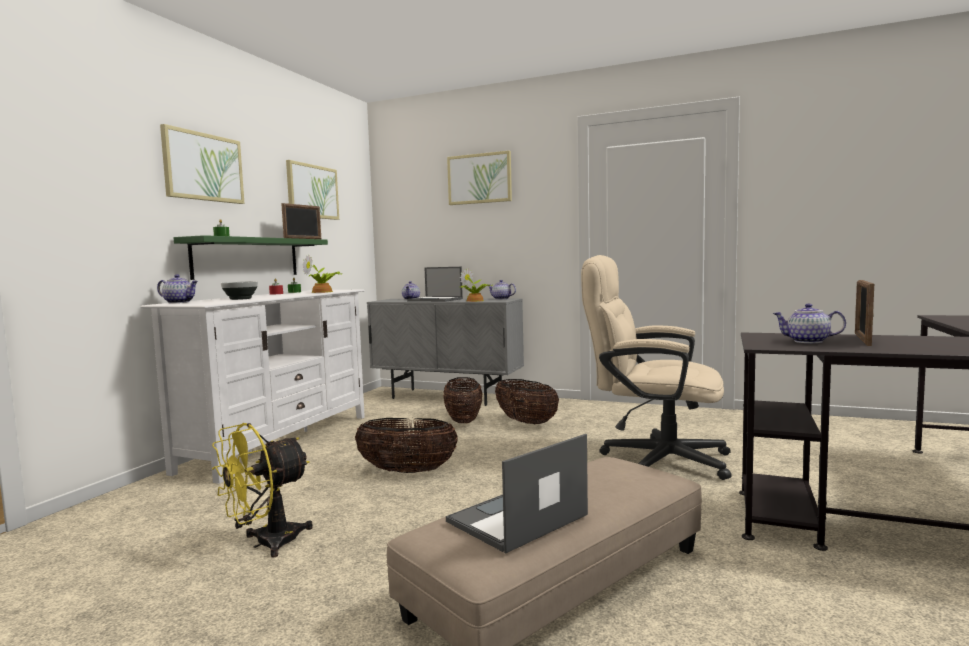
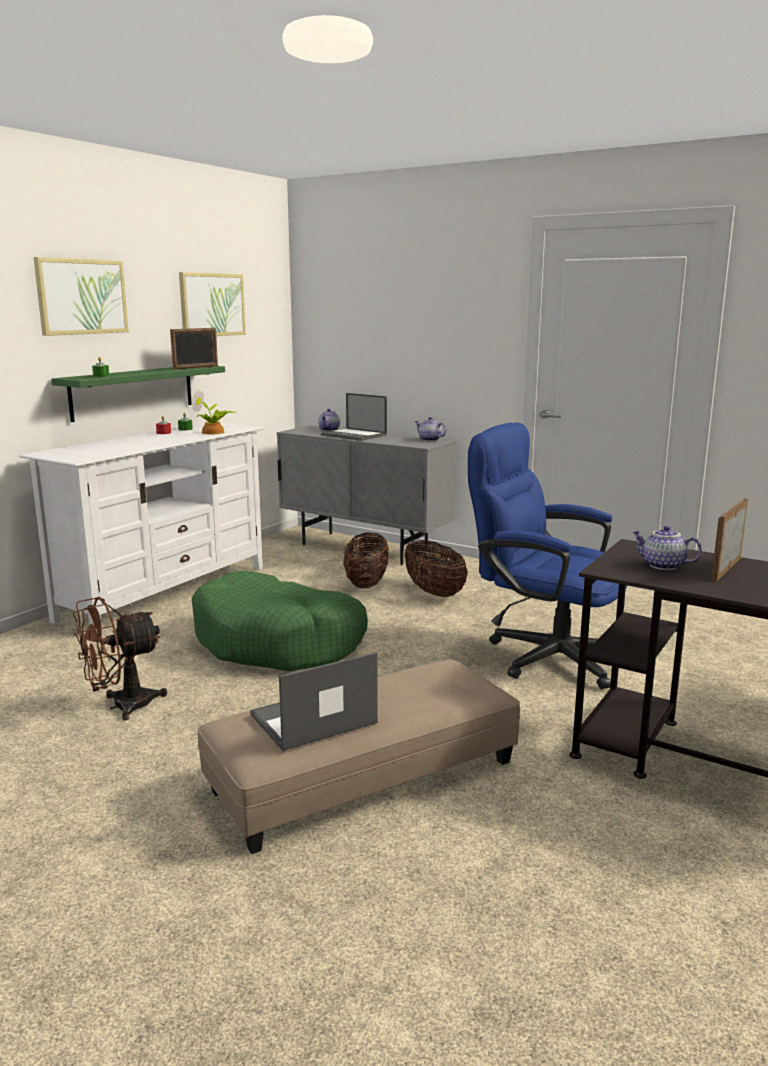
camera: 10 degrees right, 10 degrees up
teapot [157,274,198,303] -> none
yellow fan [212,423,313,557] -> brown fan [73,597,167,721]
bowl [221,281,258,300] -> none
basket [355,418,458,473] -> green dog bed [192,571,368,671]
picture [447,151,512,205] -> none
potted plant [459,268,492,302] -> none
beige office chair [581,255,731,480] -> blue office chair [468,422,627,689]

